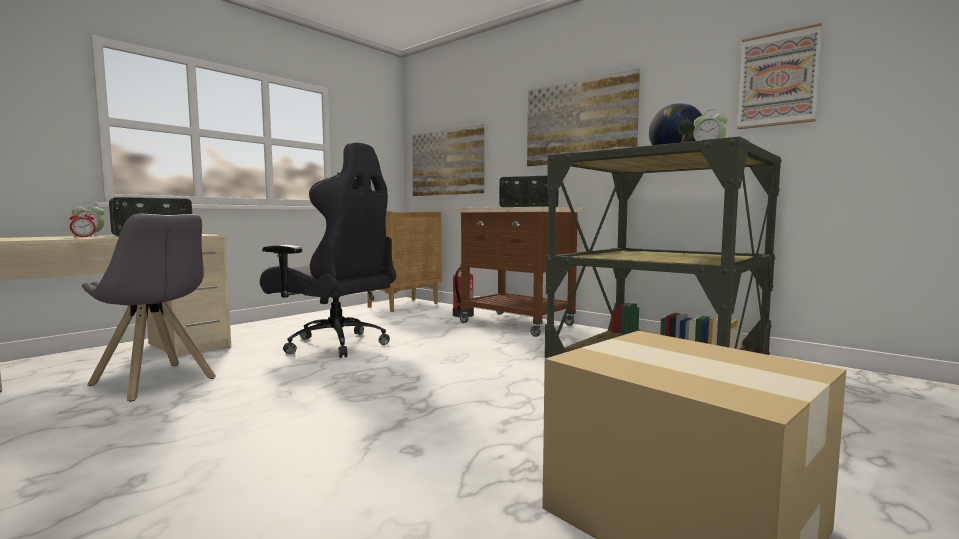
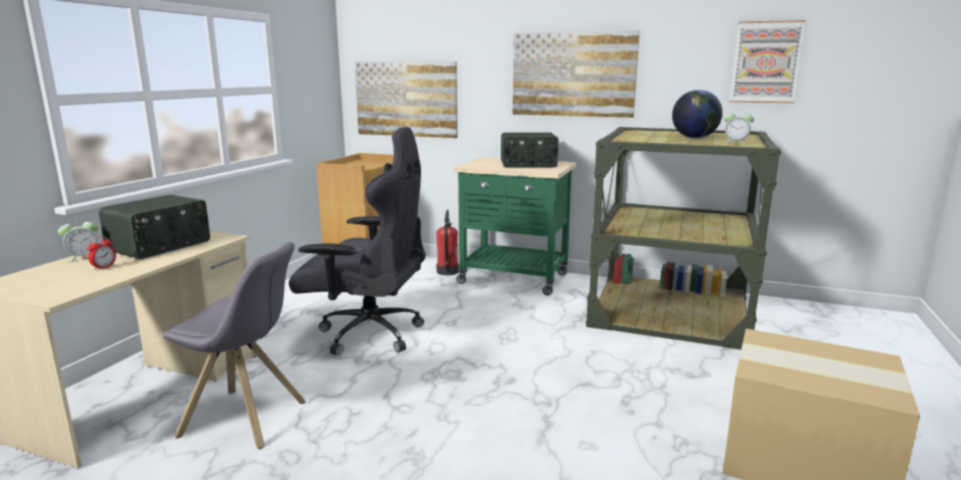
camera: 20 degrees left, 10 degrees up
brown cart [457,207,582,337] -> green cart [454,157,576,296]

